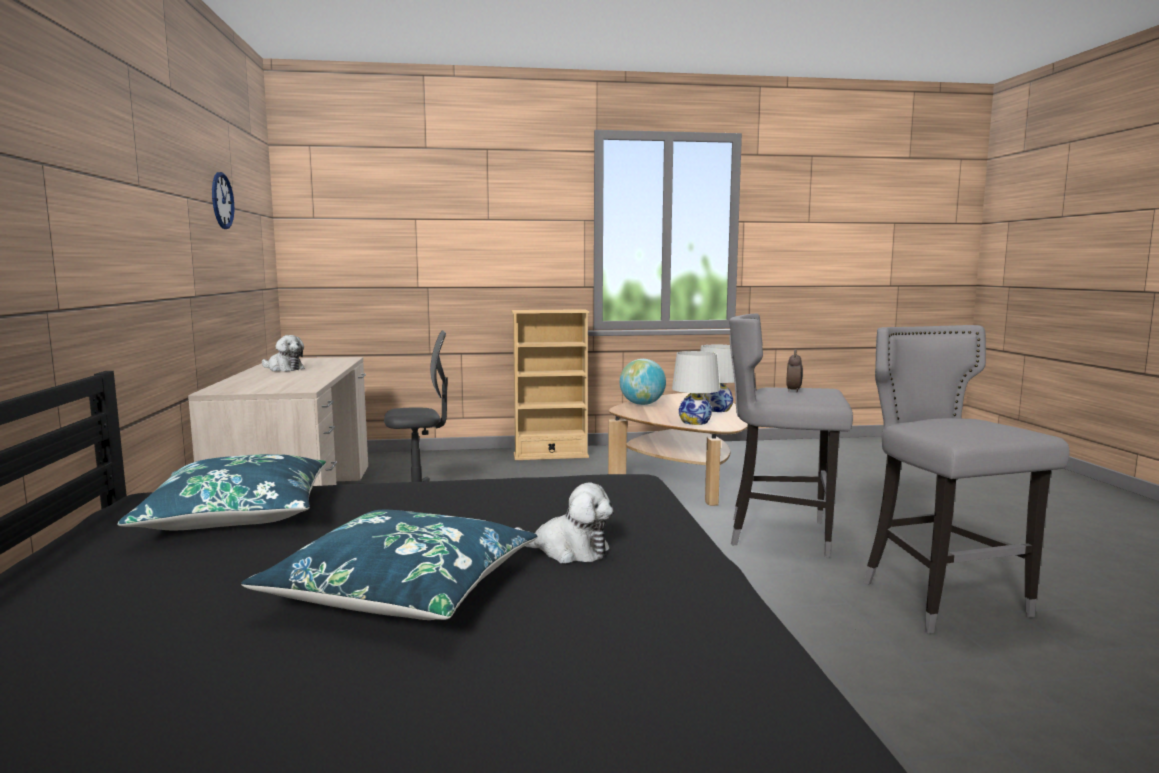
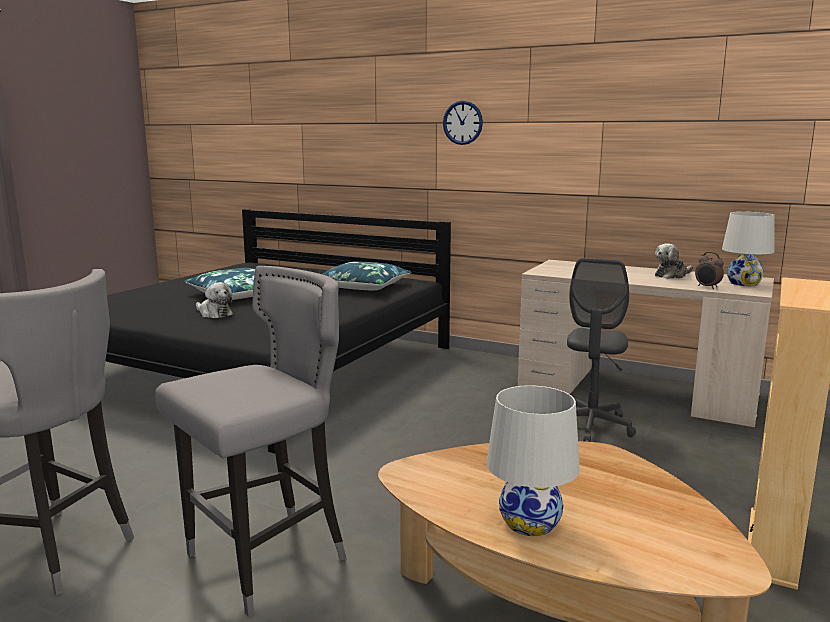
camera: 125 degrees right, 5 degrees up
wall clock [212,172,234,229] -> wall clock moved to [443,101,483,145]
plush toy [514,482,613,563] -> plush toy turned 105 degrees counterclockwise [196,282,233,318]
globe [620,359,666,405] -> none
white table lamp [672,351,720,425] -> white table lamp moved to [722,212,774,286]
alarm clock [786,350,803,393] -> alarm clock moved to [695,252,724,289]

